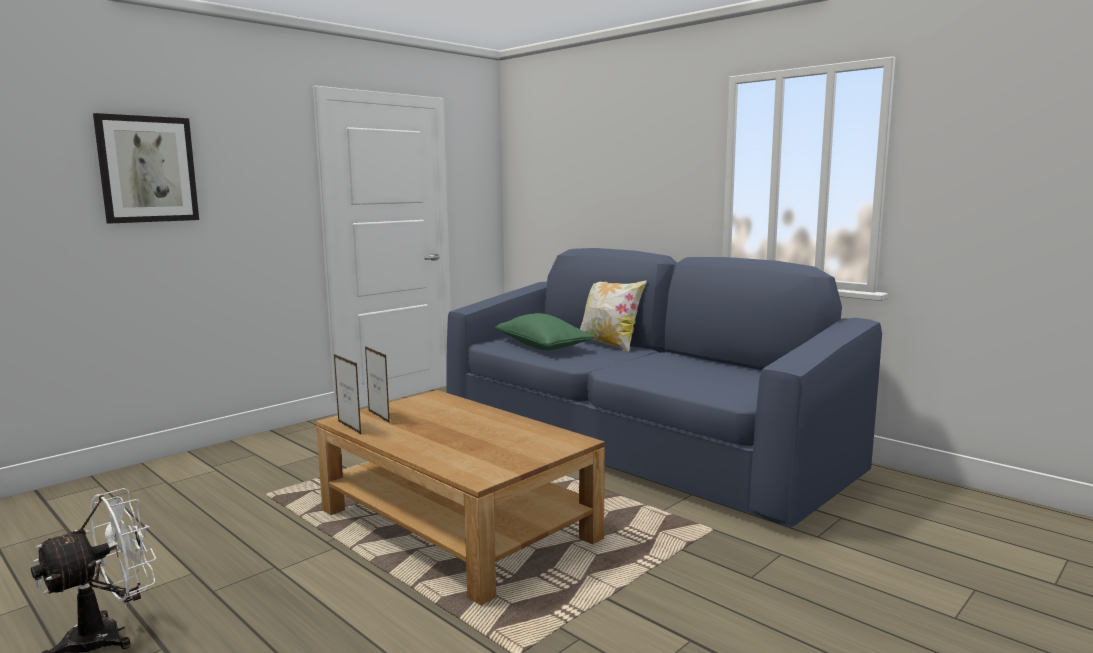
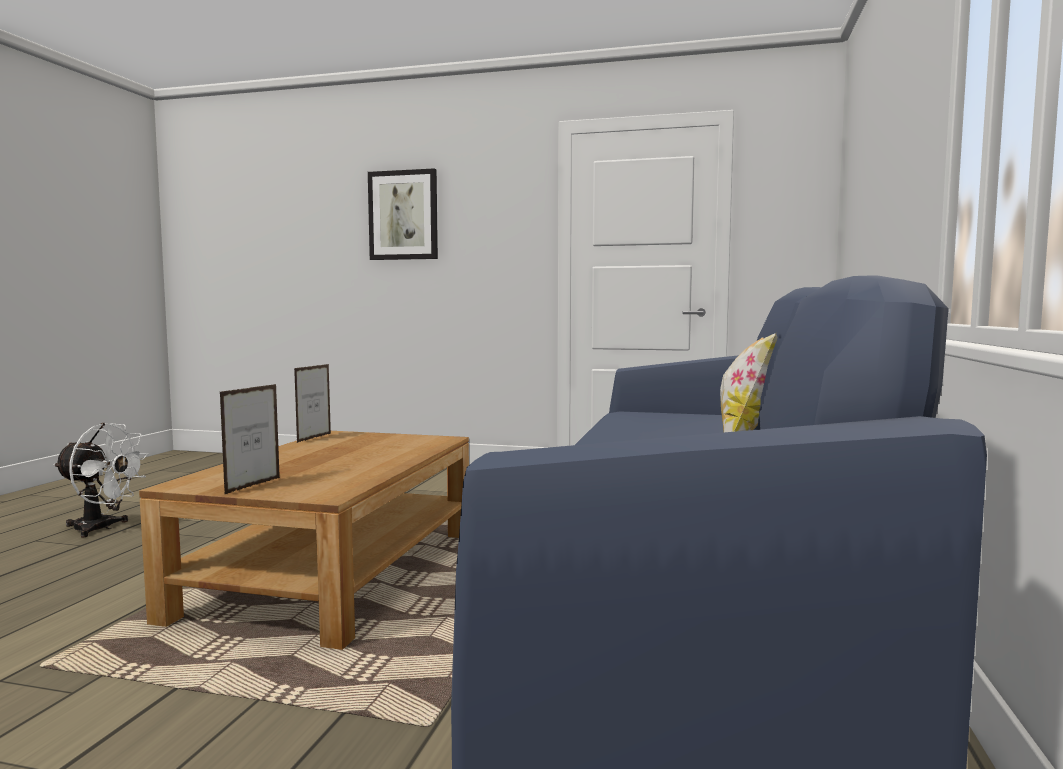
camera: 60 degrees right, 5 degrees down
picture frame [365,346,390,423] -> picture frame moved to [220,384,280,495]
green pillow [495,313,594,350] -> none

